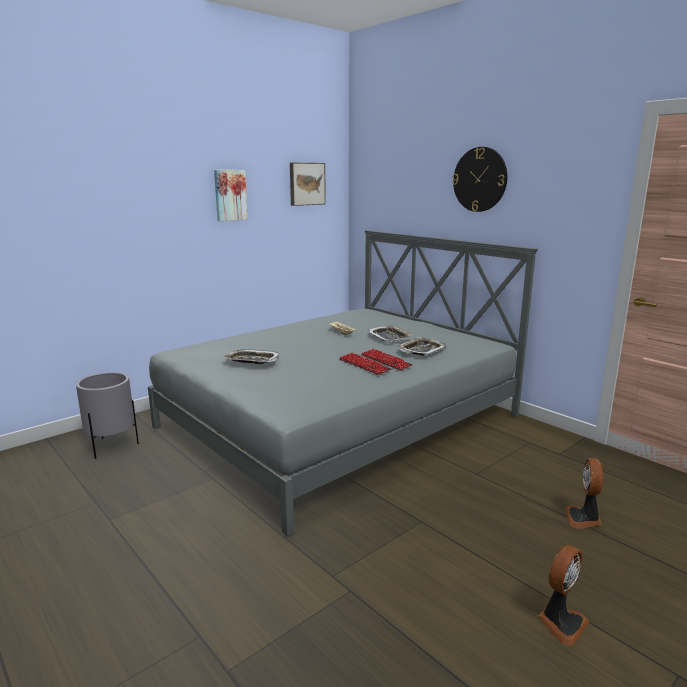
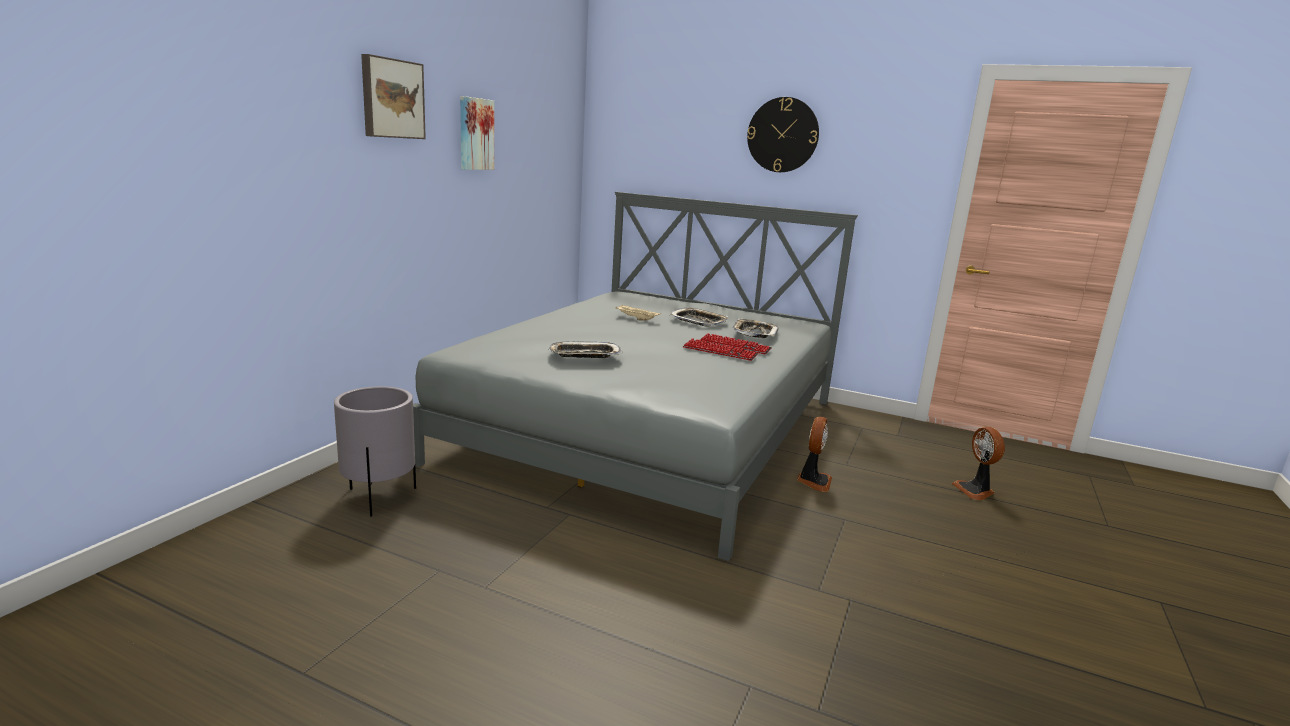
camera: 25 degrees left, 0 degrees up
picture [290,163,326,206] -> picture moved to [361,54,426,139]
fan [538,545,590,646] -> fan moved to [797,417,832,492]

